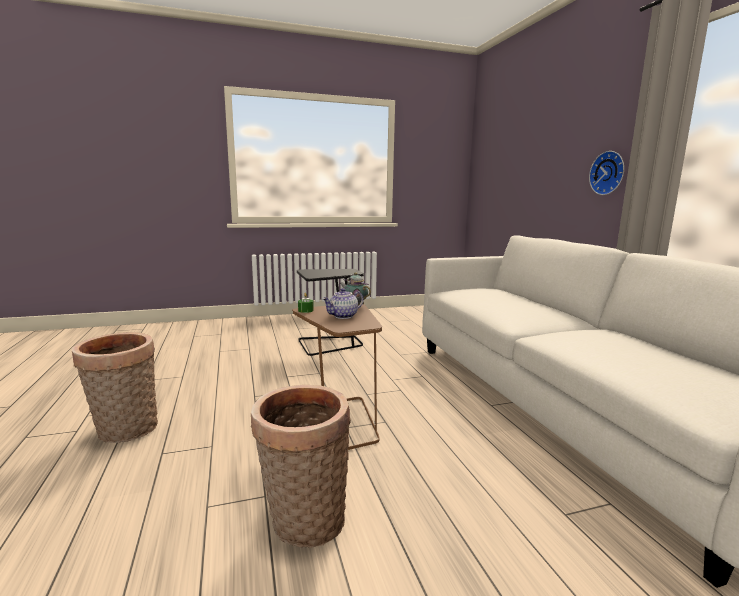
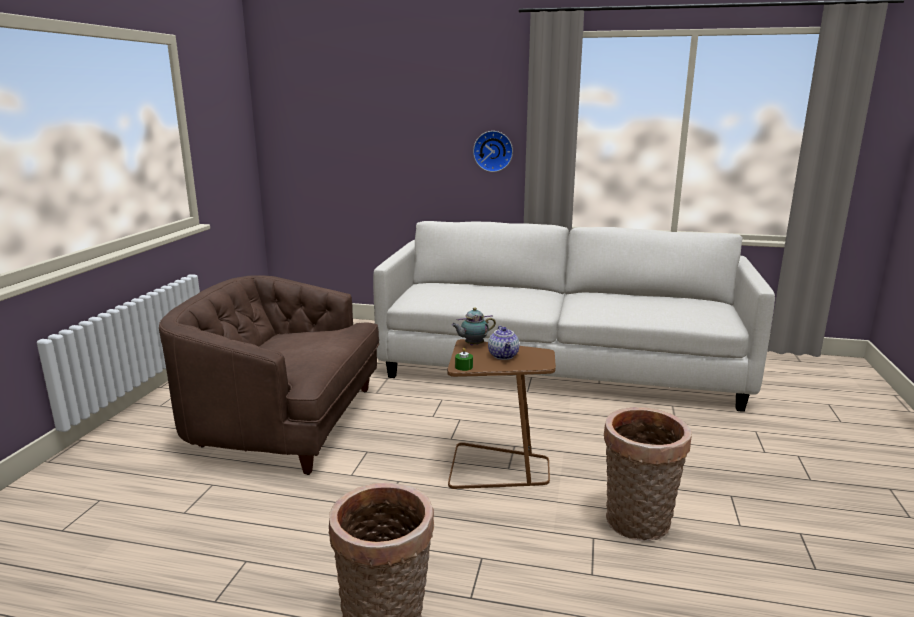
camera: 60 degrees left, 5 degrees up
black side table [297,269,364,356] -> brown armchair [159,275,379,475]

